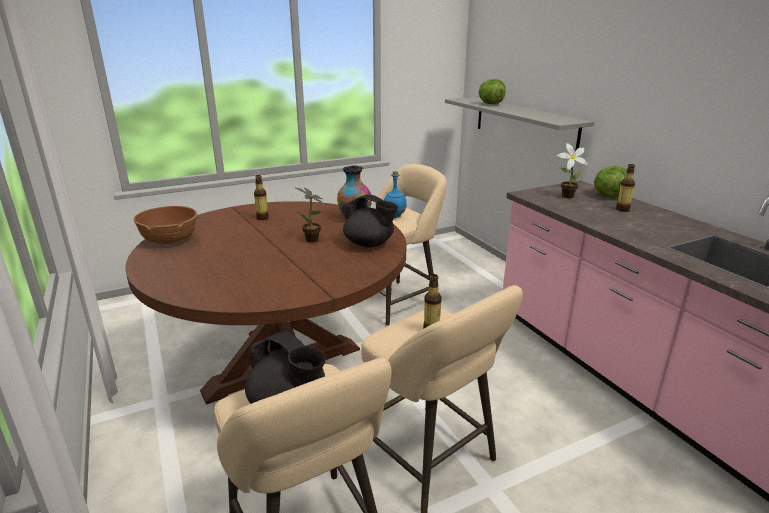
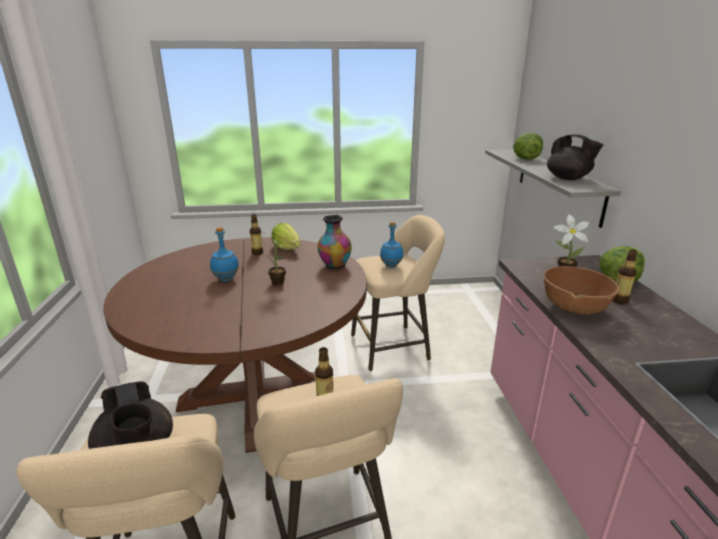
camera: 20 degrees right, 0 degrees up
brown bowl [133,206,197,245] -> brown bowl moved to [544,266,619,315]
black teapot [343,195,398,248] -> black teapot moved to [547,134,604,180]
none -> blue bottle [210,227,239,282]
none -> lettuce [272,223,301,250]

